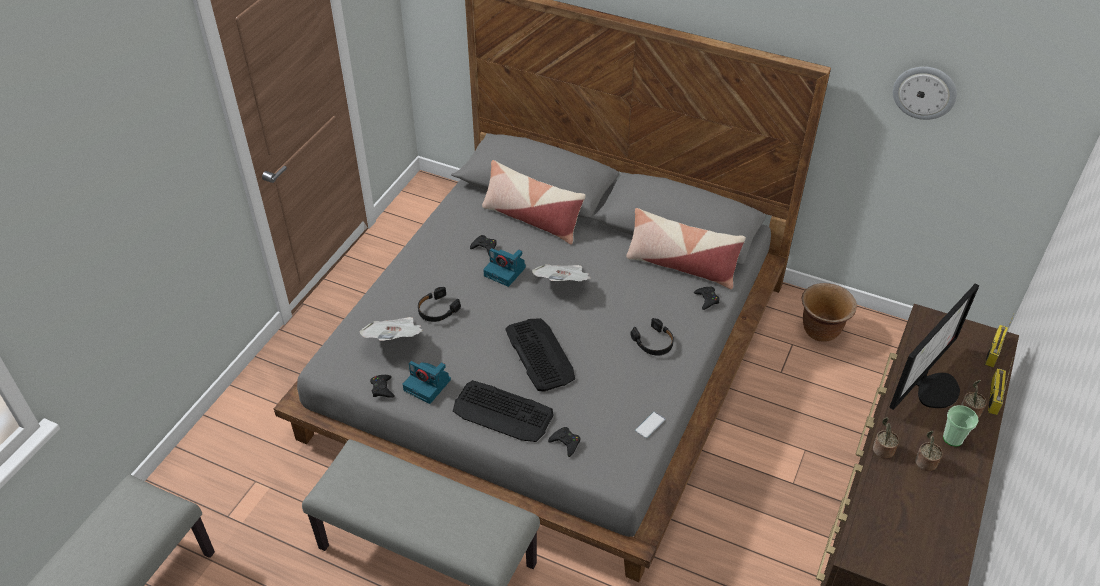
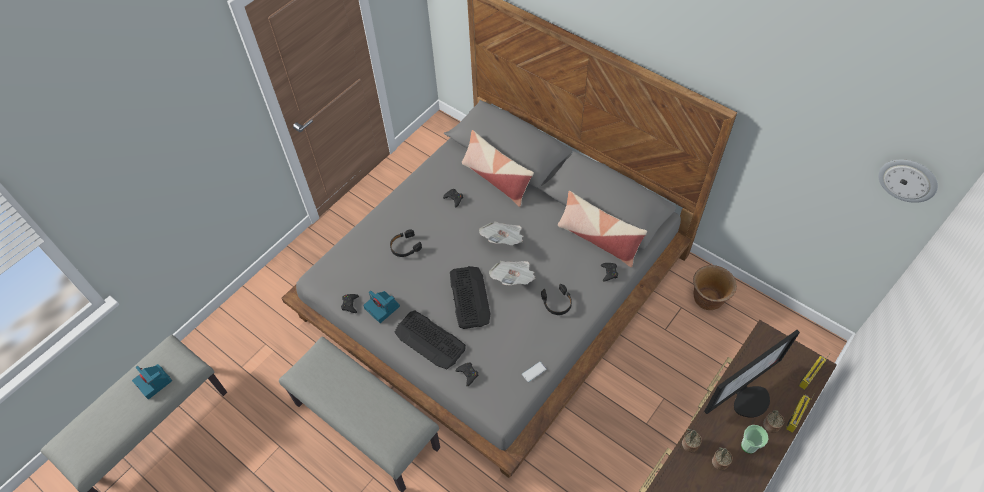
camera: 15 degrees right, 10 degrees up
newspaper [360,317,423,341] -> newspaper moved to [489,261,536,285]
camera [483,248,526,287] -> camera moved to [132,364,172,399]
wall clock [893,67,957,120] -> wall clock moved to [878,159,938,203]

